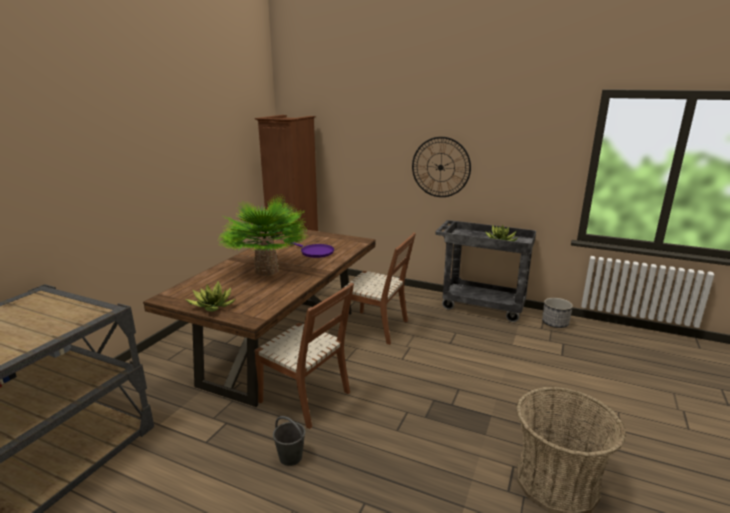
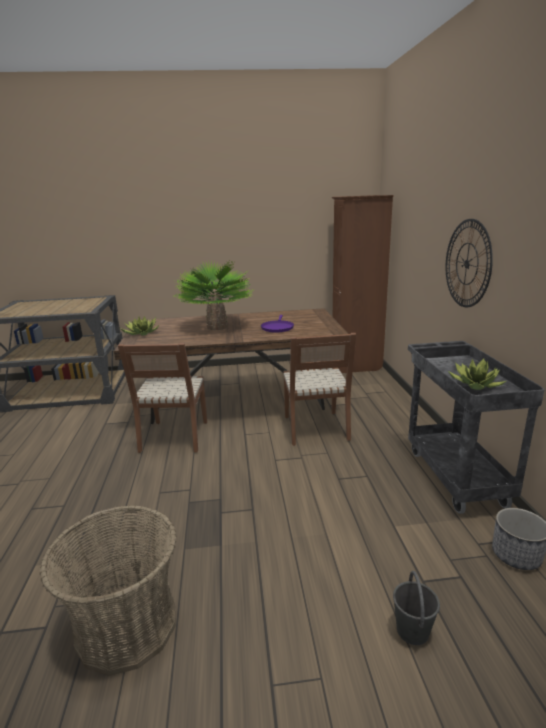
camera: 60 degrees right, 0 degrees up
grey bucket [273,416,305,466] -> grey bucket moved to [393,571,440,645]

